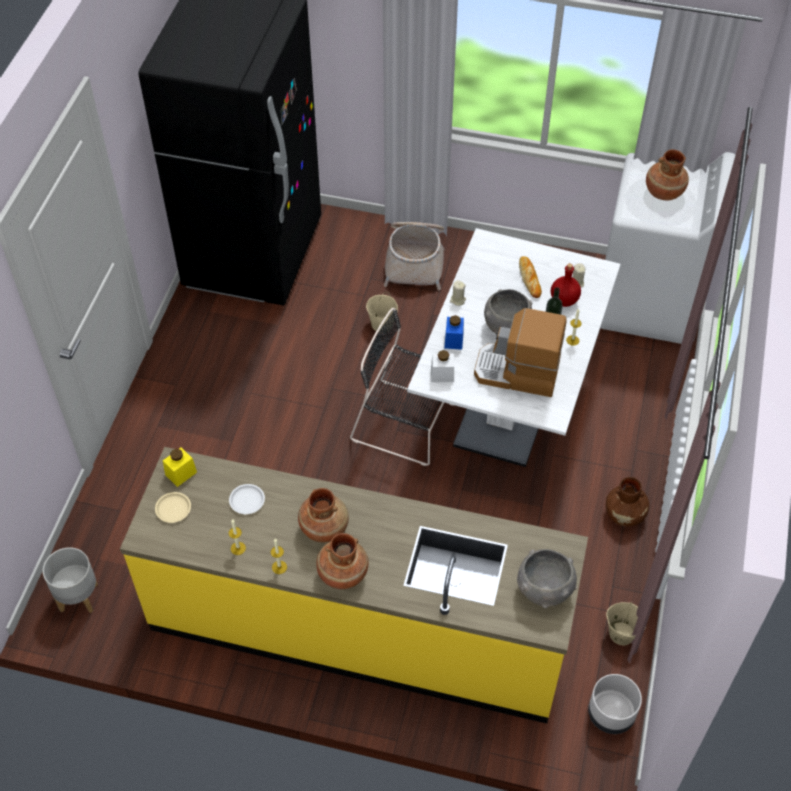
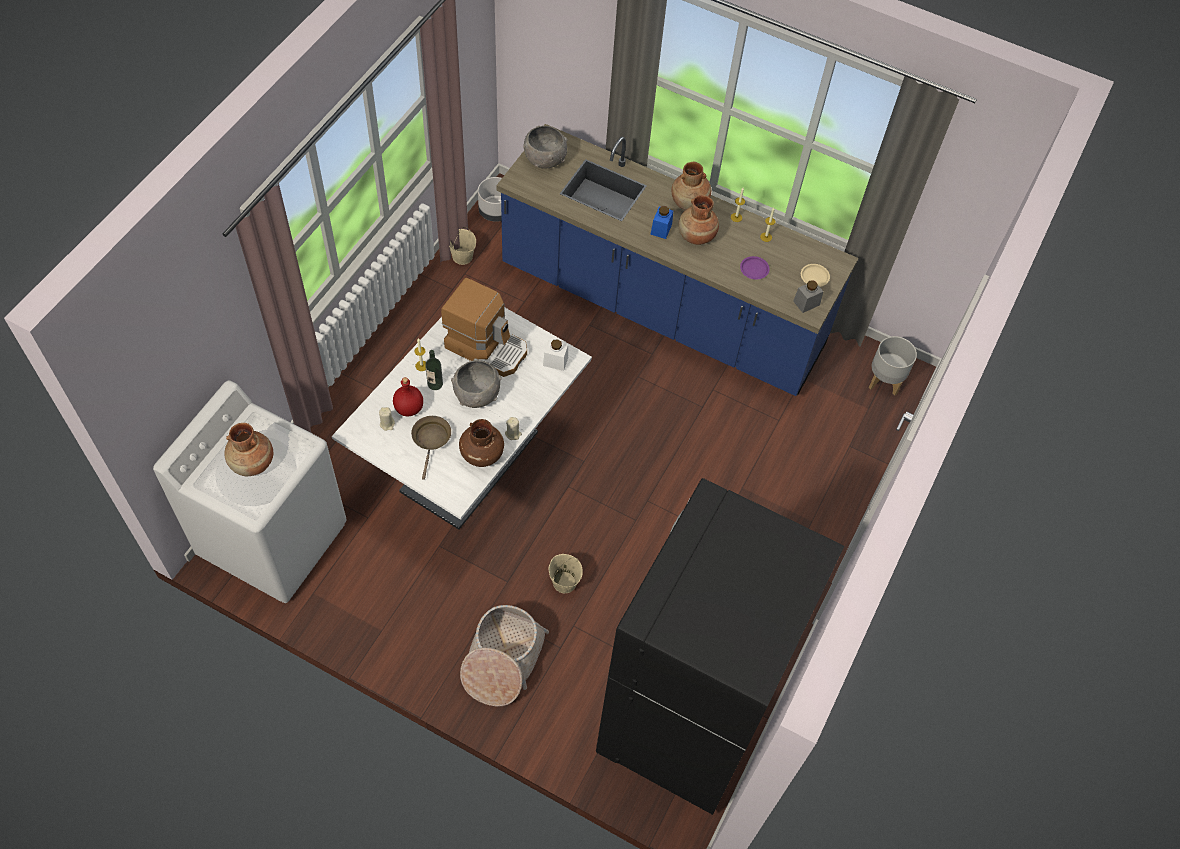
camera: 170 degrees left, 5 degrees up
yellow counter [120,447,588,723] -> blue counter [496,124,858,396]
yellow jar [163,448,197,487] -> grey jar [793,280,823,313]
white plate [229,484,265,514] -> purple plate [740,256,770,280]
black chair [350,308,454,466] -> none
blue jar [444,315,464,350] -> blue jar moved to [650,206,673,239]
bread [519,256,542,298] -> brown frying pan [411,416,451,480]
brown vase [606,477,649,527] -> brown vase moved to [459,419,504,467]

